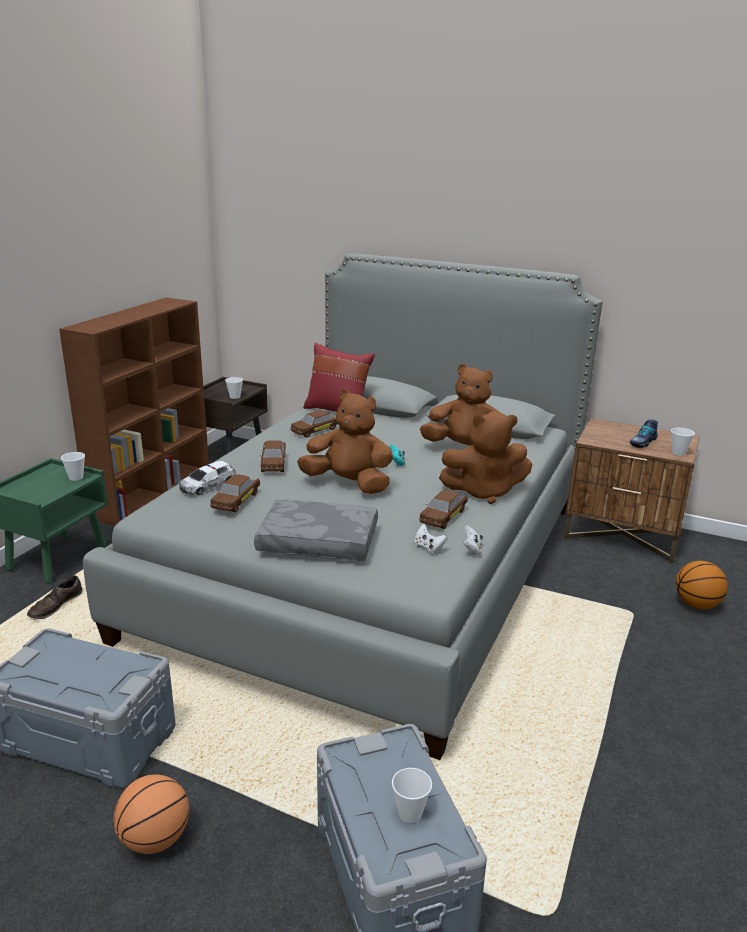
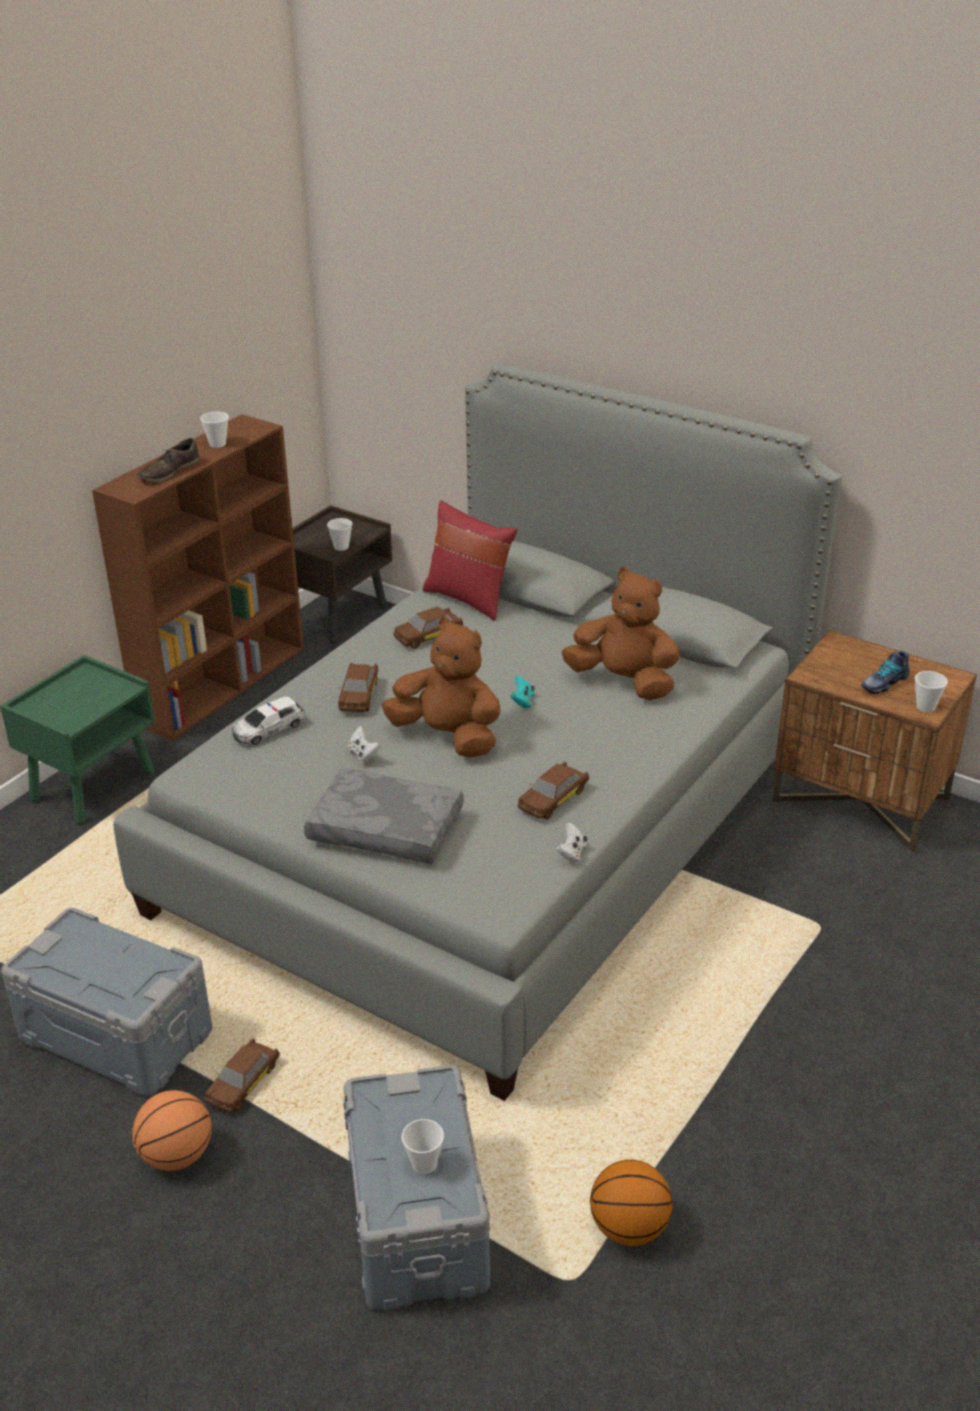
camera: 10 degrees right, 10 degrees up
brown shoe [27,575,82,619] -> brown shoe moved to [137,438,199,482]
cup [61,452,85,481] -> cup moved to [200,412,229,448]
brown toy car [210,474,260,512] -> brown toy car moved to [205,1039,280,1113]
white game controller [414,524,447,554] -> white game controller moved to [348,726,381,762]
brown plush toy [439,412,533,504] -> none
basketball [676,561,728,609] -> basketball moved to [590,1159,672,1246]

